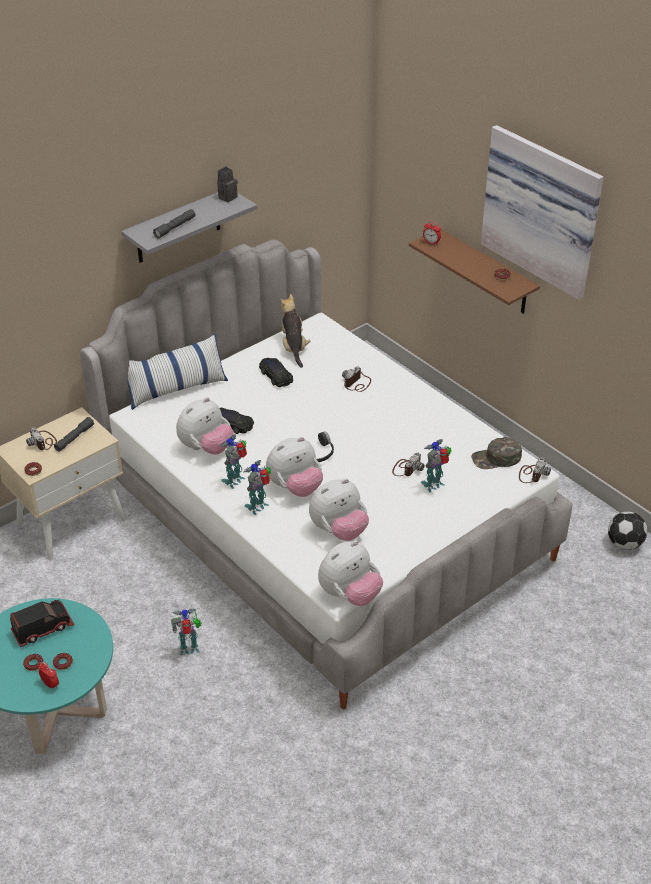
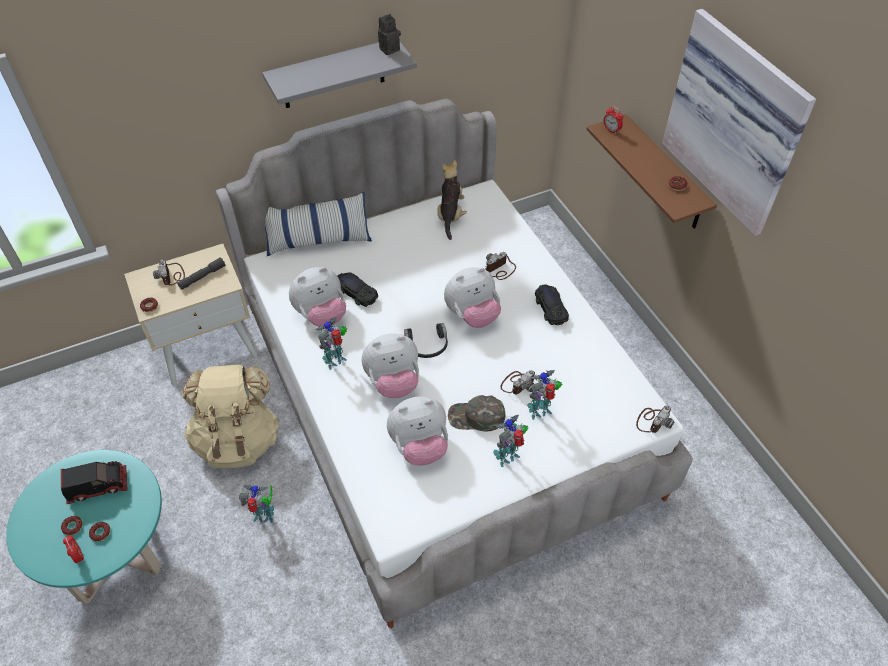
camera: 15 degrees right, 10 degrees up
grey flashlight [153,209,195,239] -> none
toy robot [243,460,271,515] -> toy robot moved to [493,415,529,467]
black toy car [259,358,293,387] -> black toy car moved to [535,284,569,325]
plush toy [318,541,383,606] -> plush toy moved to [444,267,501,328]
green cap [471,437,522,469] -> green cap moved to [448,395,505,431]
football [608,512,647,550] -> none
none -> beige backpack [182,365,279,468]

